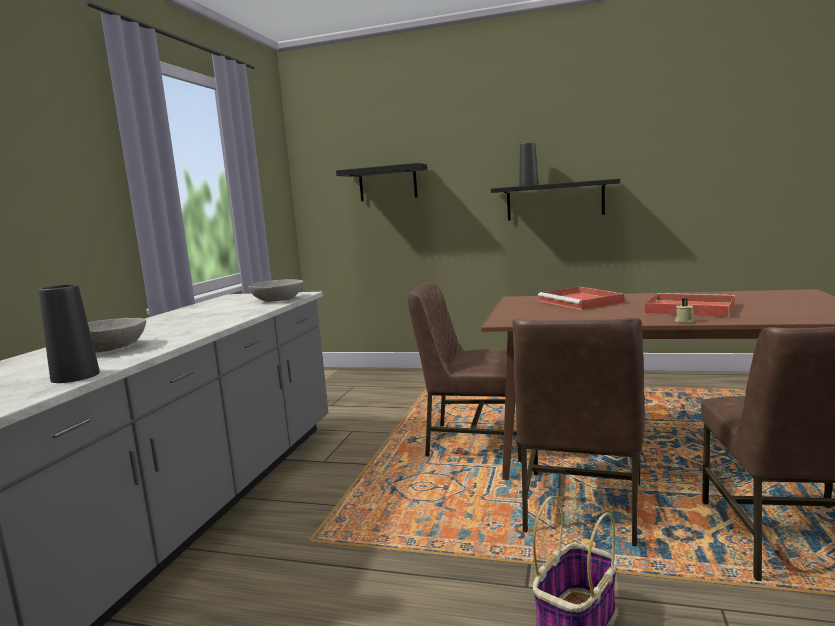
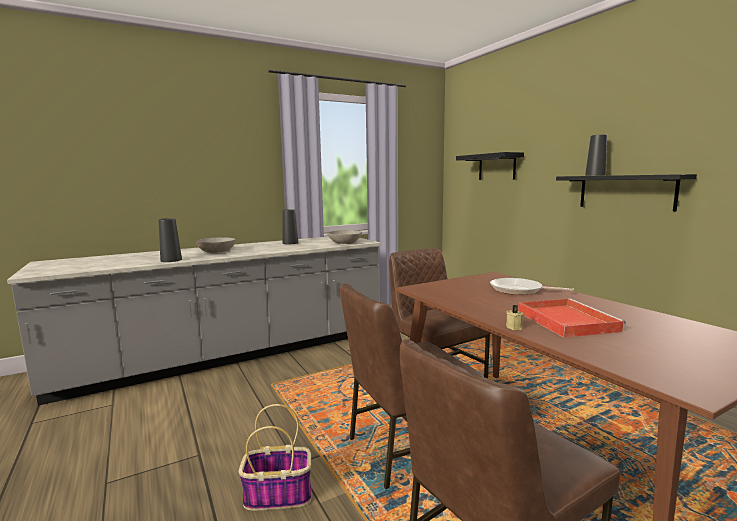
camera: 45 degrees right, 0 degrees up
red tray [538,287,624,310] -> frying pan [490,278,574,295]
none -> black vase [282,209,298,244]

